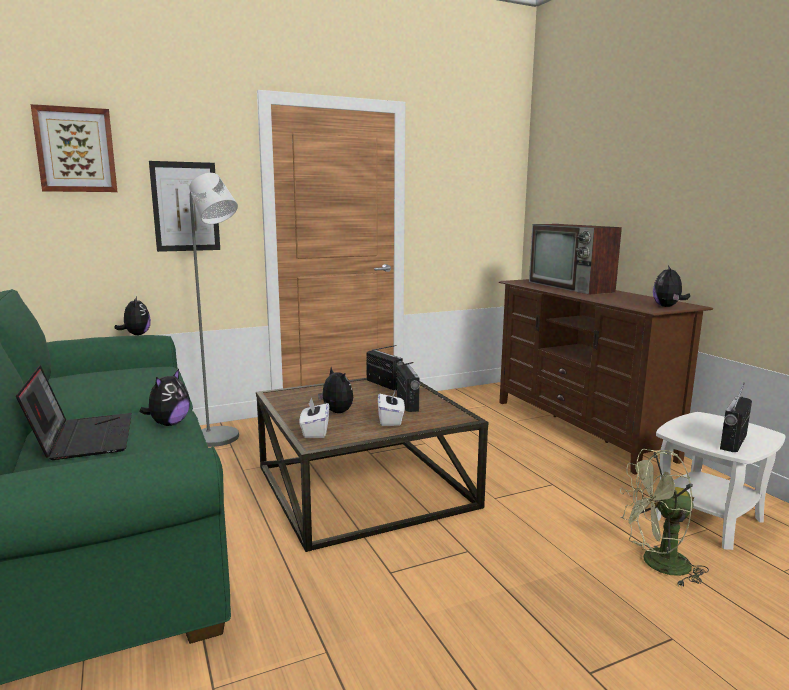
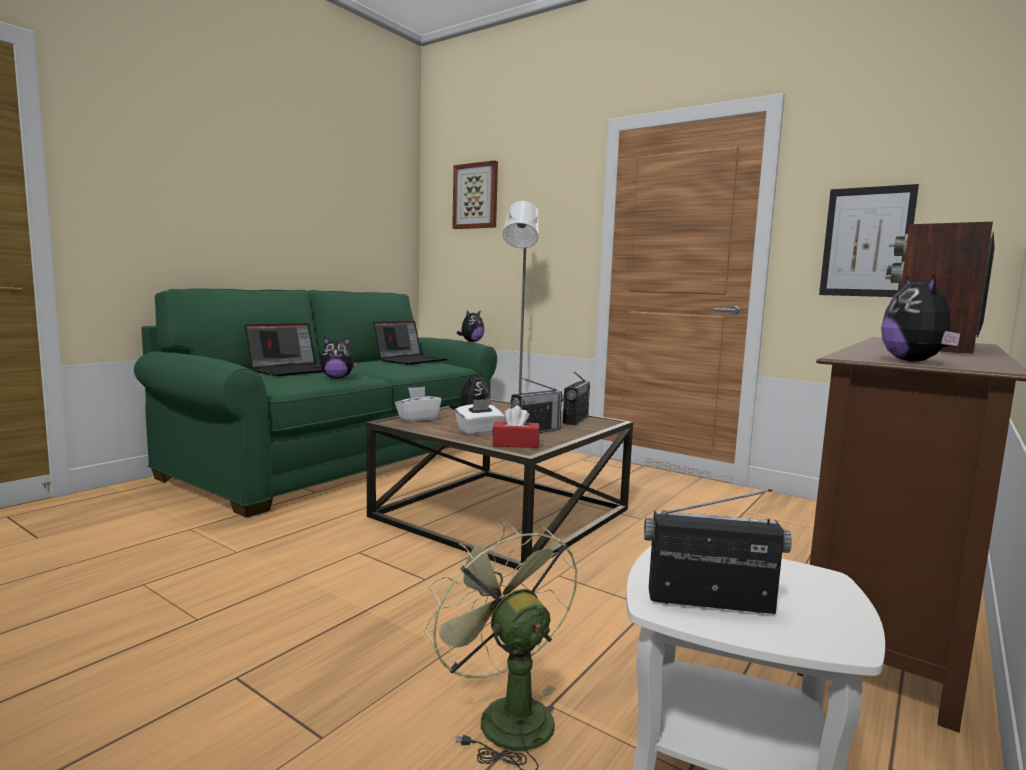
camera: 60 degrees right, 5 degrees down
picture [149,161,220,252] -> picture moved to [819,184,919,297]
plush toy [653,265,690,307] -> plush toy turned 75 degrees counterclockwise [881,275,960,362]
none -> laptop [373,321,448,365]
none -> red tissue box [492,406,540,448]

